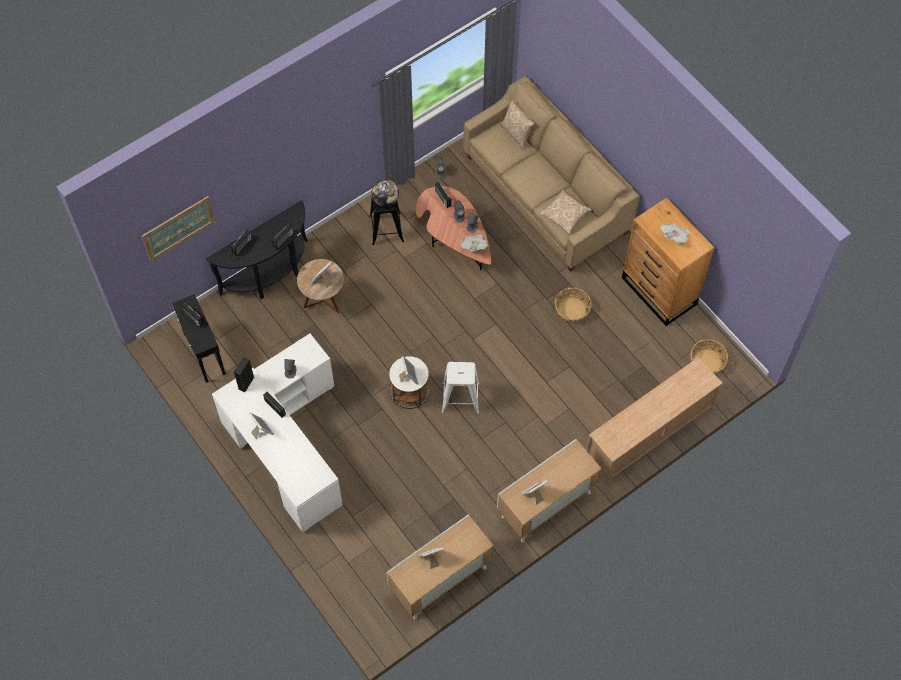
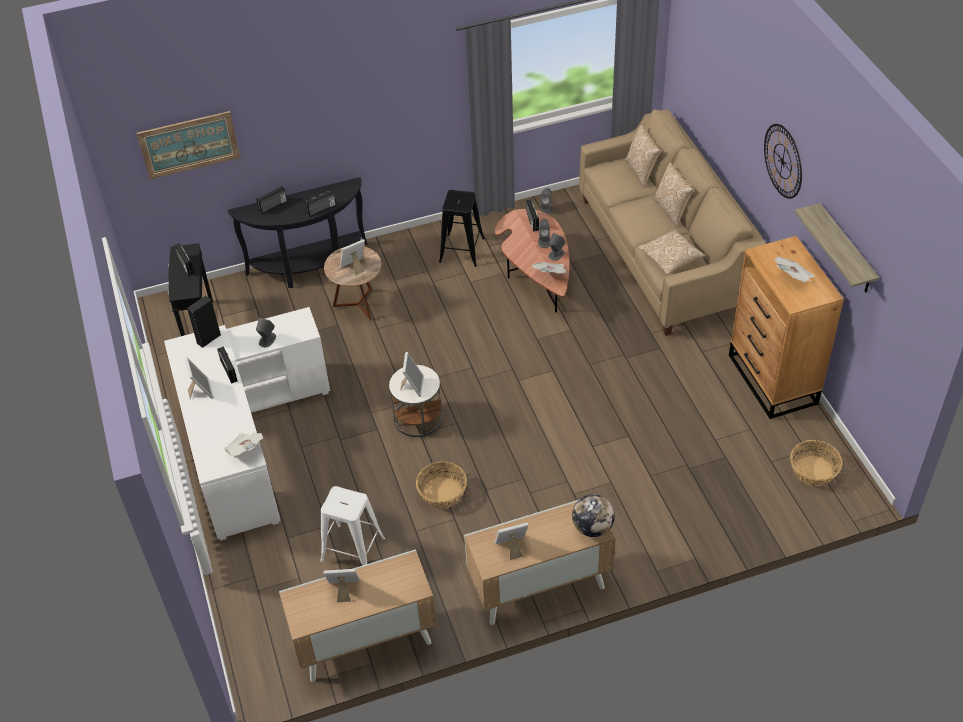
camera: 20 degrees right, 15 degrees down
globe [372,179,399,207] -> globe moved to [572,494,615,537]
white stool [442,362,480,413] -> white stool moved to [320,486,385,566]
basket [555,288,592,322] -> basket moved to [416,461,467,508]
beige tv stand [586,357,723,484] -> none
none -> newspaper [224,433,263,456]
none -> pillow [653,163,694,227]
none -> wall clock [764,124,802,199]
none -> shelf [795,203,879,293]

